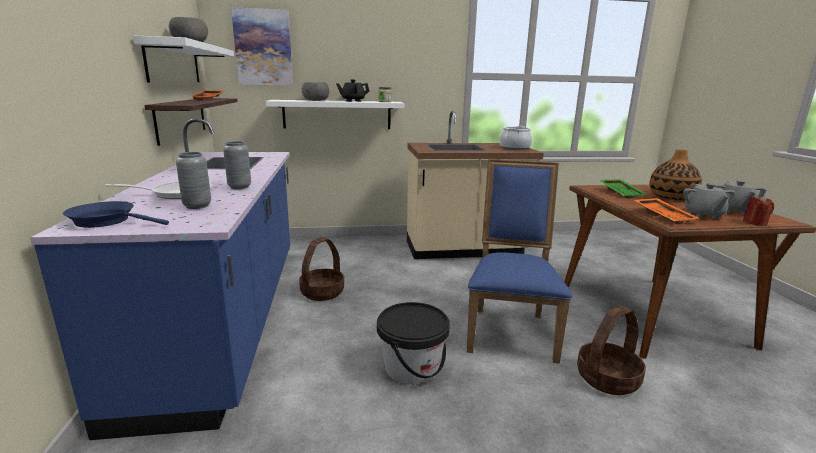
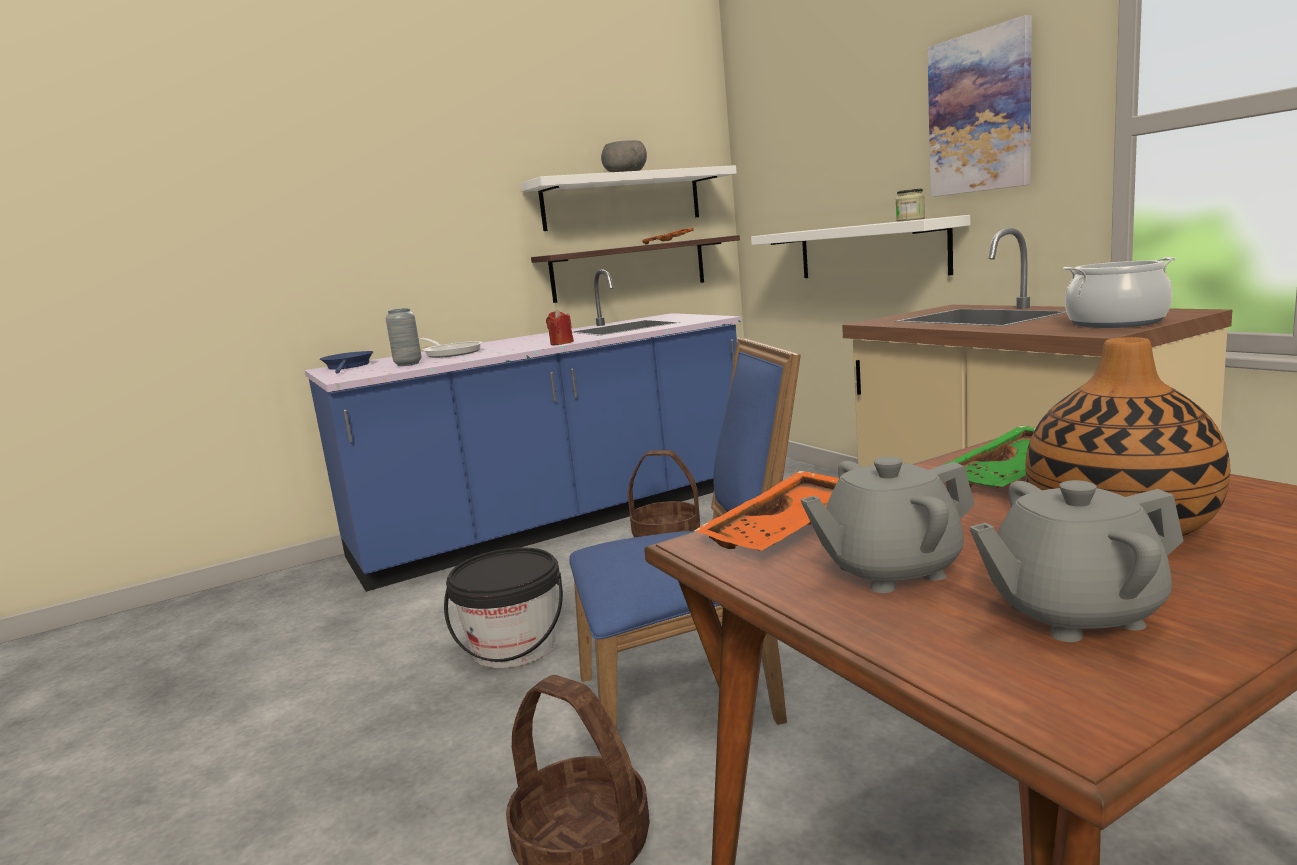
camera: 70 degrees right, 5 degrees down
grey vase [223,141,251,189] -> none
picture [231,7,293,86] -> picture moved to [928,15,1032,197]
grey bowl [302,82,330,101] -> none
black teapot [336,79,369,102] -> none
red candle [743,195,774,226] -> red candle moved to [546,310,574,345]

